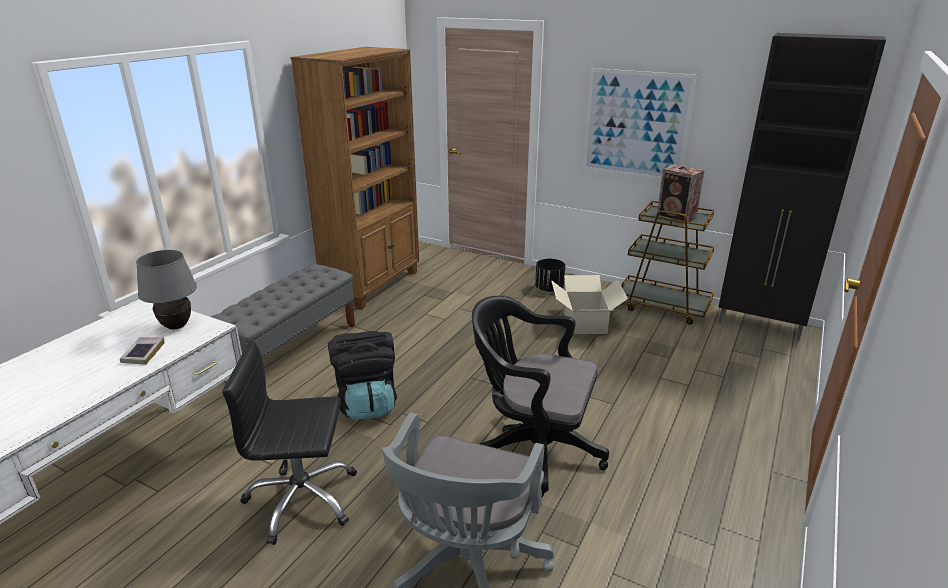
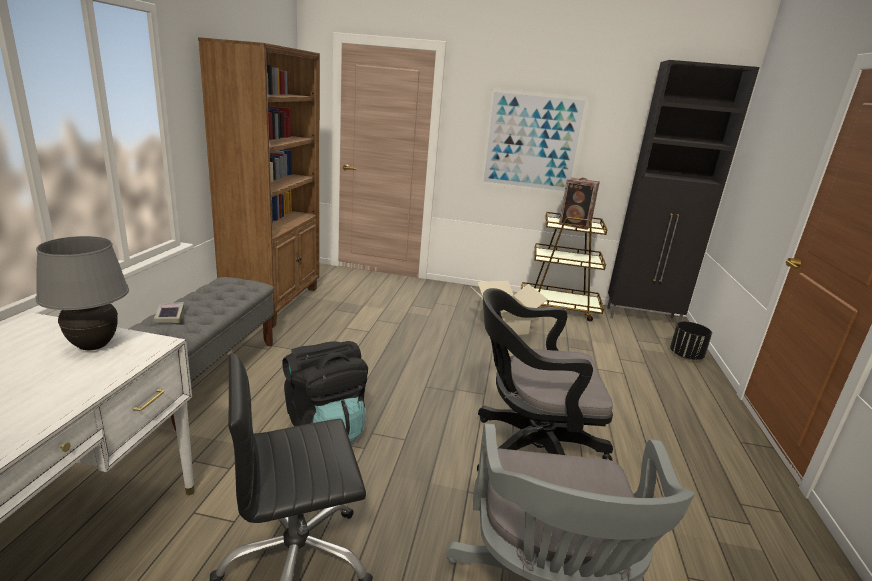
camera: 20 degrees left, 5 degrees down
book [120,337,165,365] -> book moved to [154,302,184,323]
black planter [535,259,566,292] -> black planter moved to [670,321,712,360]

